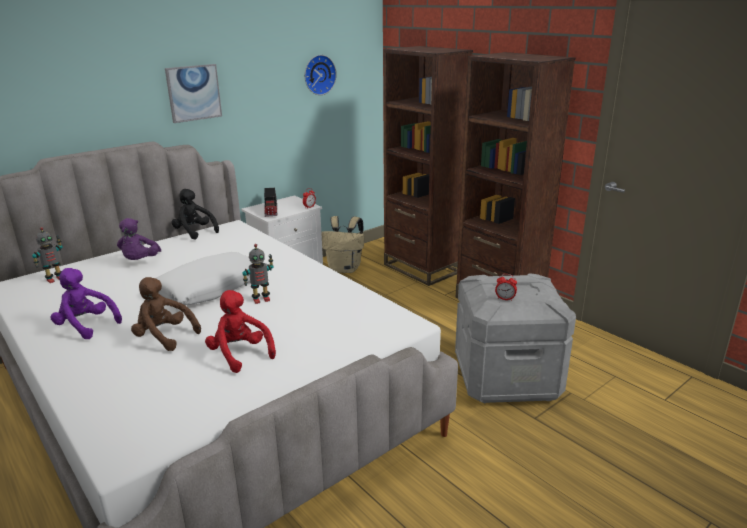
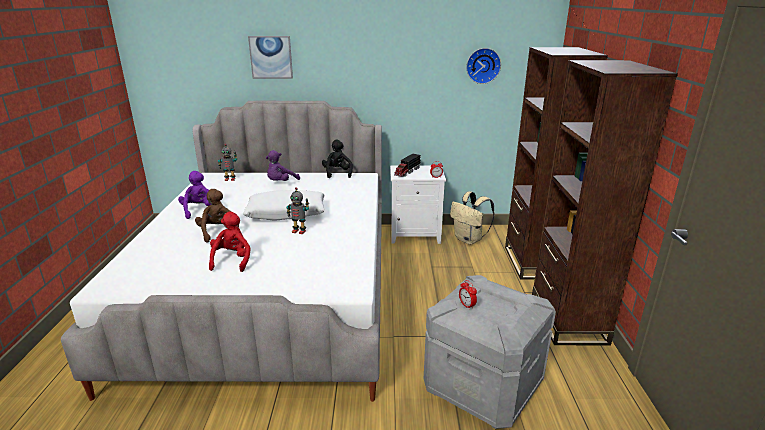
camera: 40 degrees right, 0 degrees up
picture [165,64,222,123] -> picture moved to [248,36,293,79]

